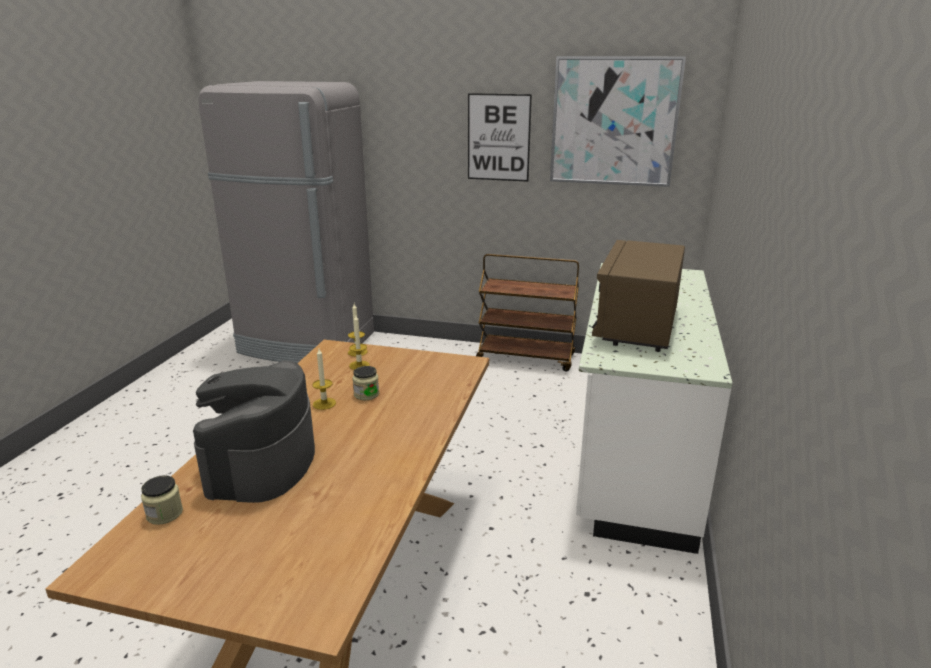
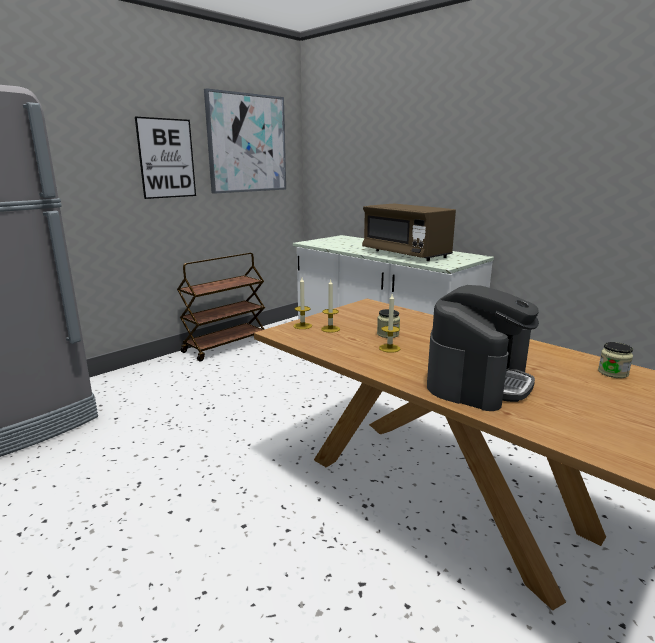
camera: 60 degrees left, 5 degrees down
jar [141,475,183,525] -> jar moved to [598,342,633,378]
coffee machine [193,360,315,503] -> coffee machine turned 90 degrees counterclockwise [427,285,539,411]

